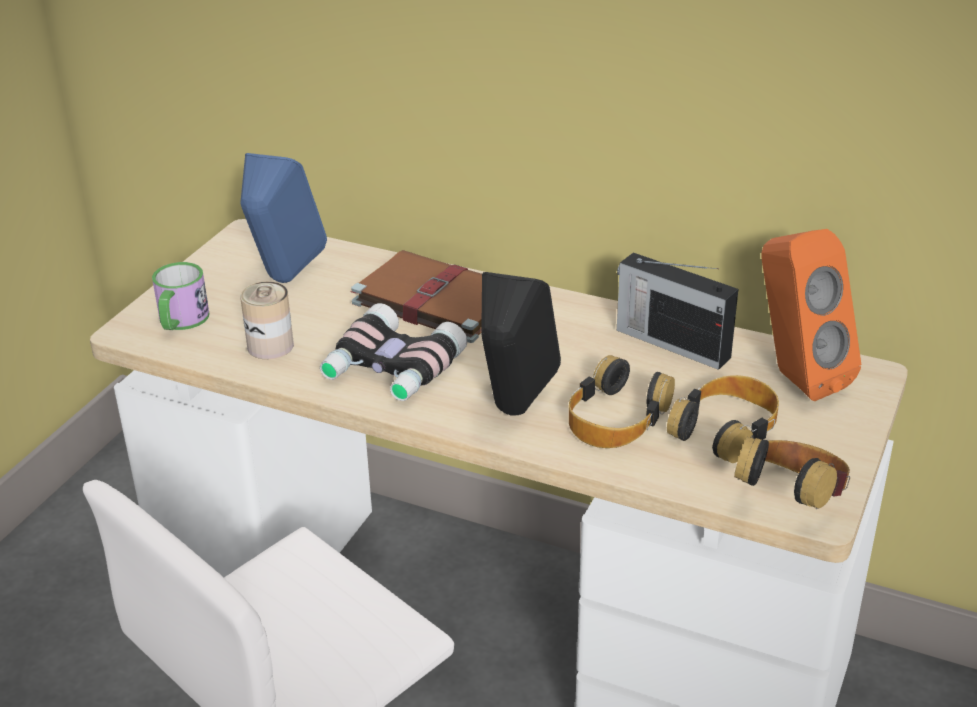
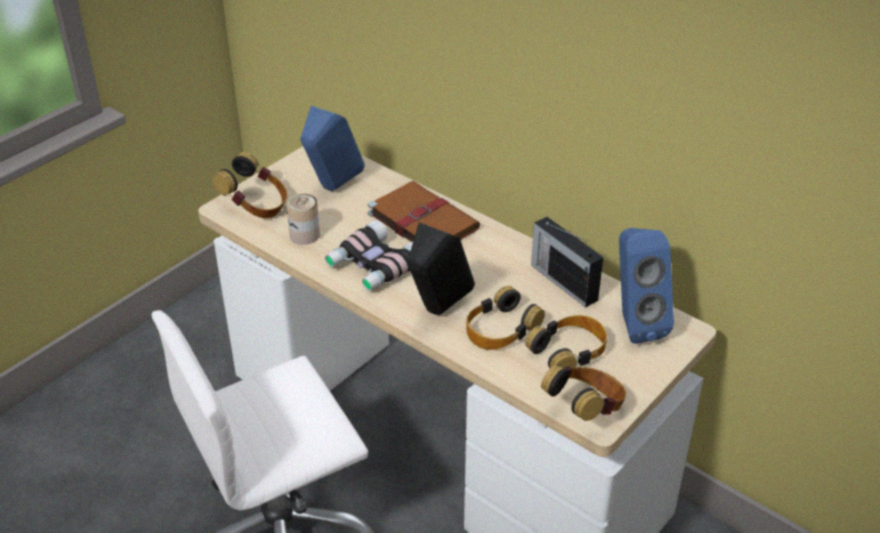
camera: 15 degrees right, 5 degrees up
mug [152,262,210,330] -> headphones [213,152,288,218]
orange speaker [761,229,861,401] -> blue speaker [619,228,674,344]

